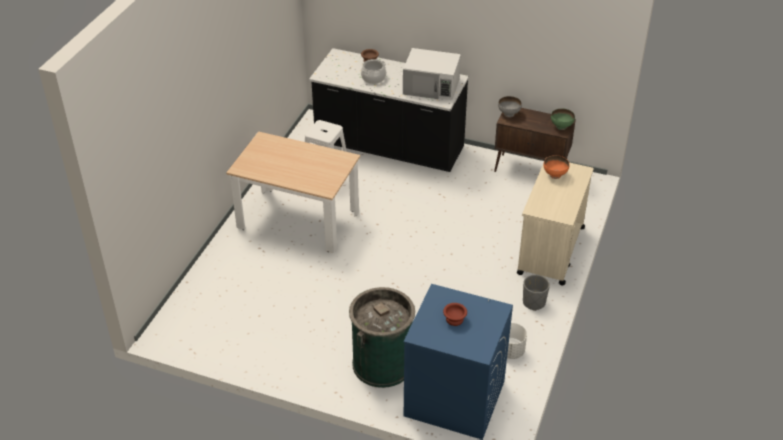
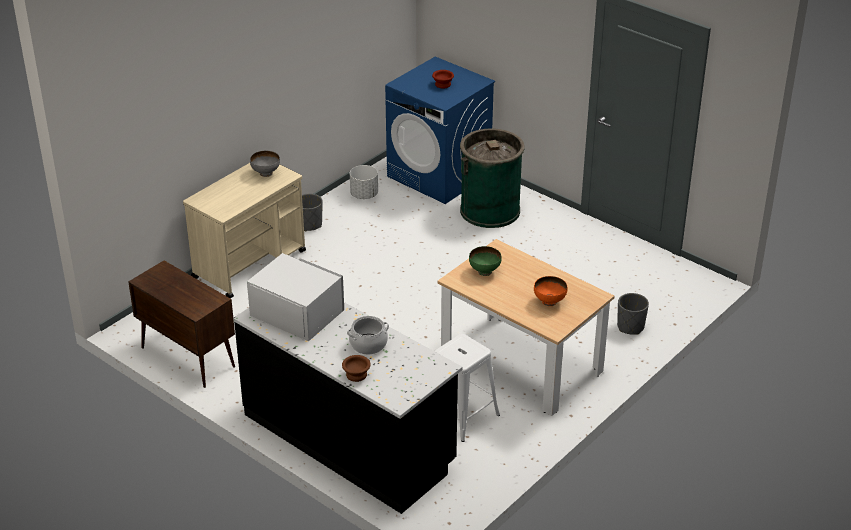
camera: 160 degrees left, 5 degrees down
grey bowl [498,96,522,118] -> grey bowl moved to [250,151,280,177]
orange bowl [544,155,569,179] -> orange bowl moved to [534,276,568,306]
green bowl [551,108,575,130] -> green bowl moved to [469,246,502,276]
none -> grey planter [617,293,649,335]

